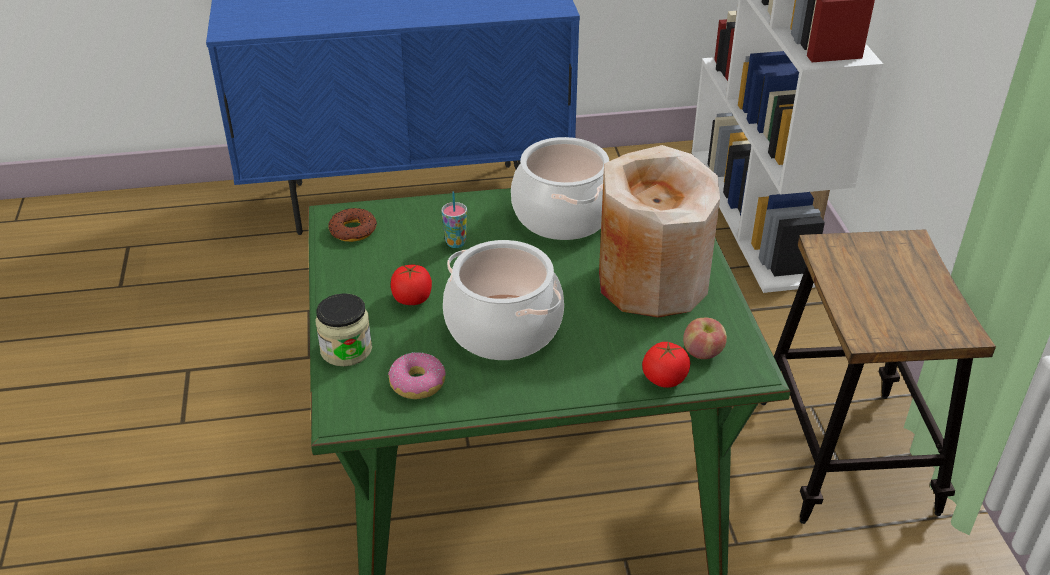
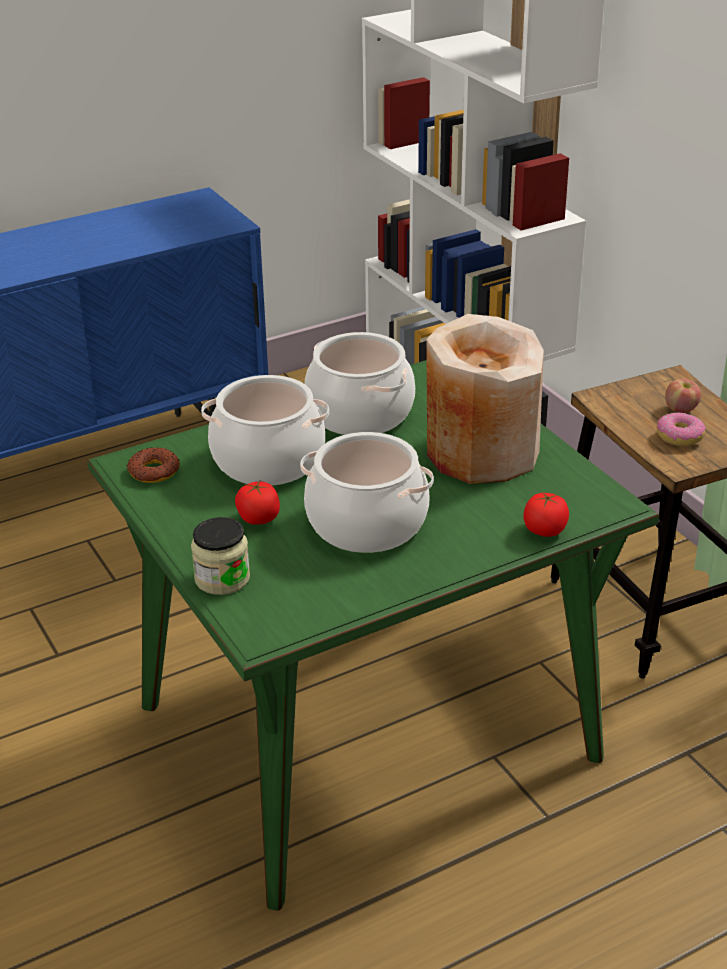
camera: 20 degrees left, 5 degrees down
donut [388,352,446,399] -> donut moved to [657,412,706,446]
cup [441,192,467,248] -> cooking pot [201,375,329,486]
apple [683,317,727,359] -> apple moved to [665,379,701,413]

